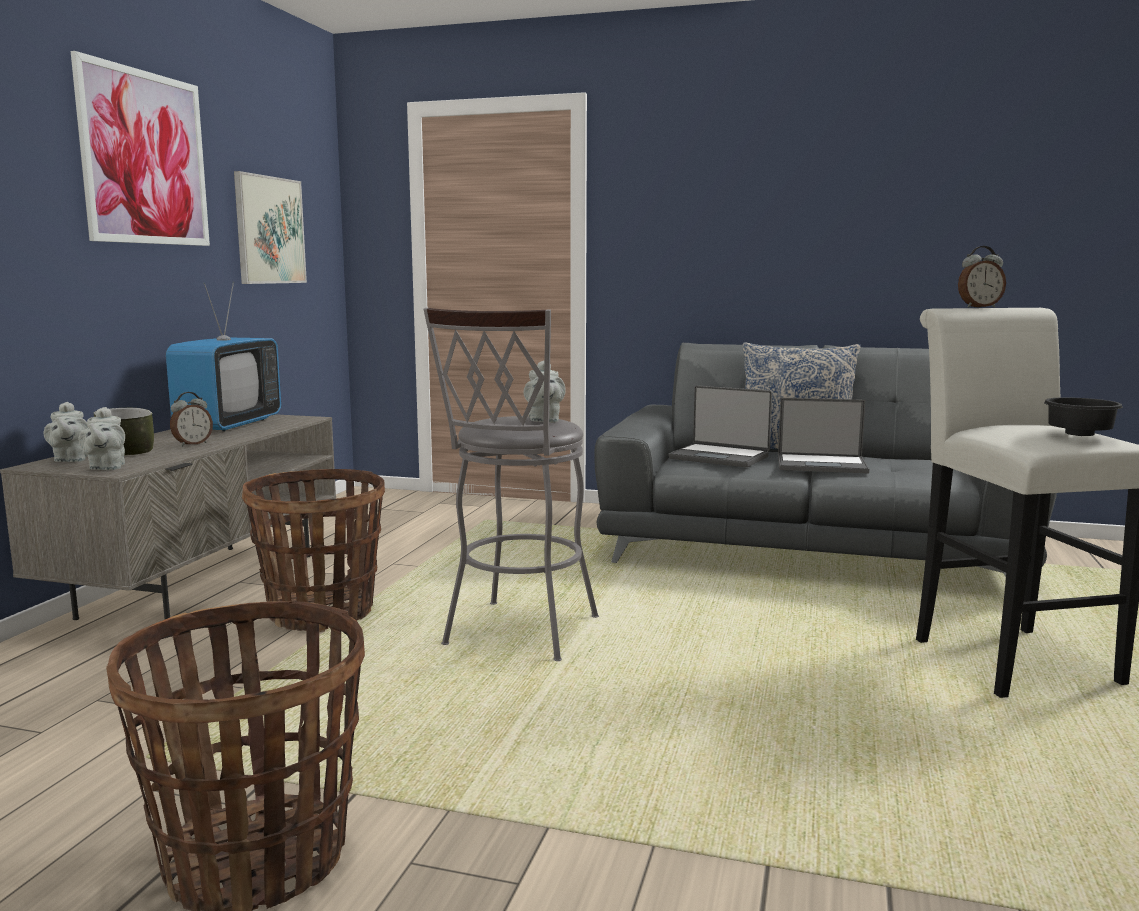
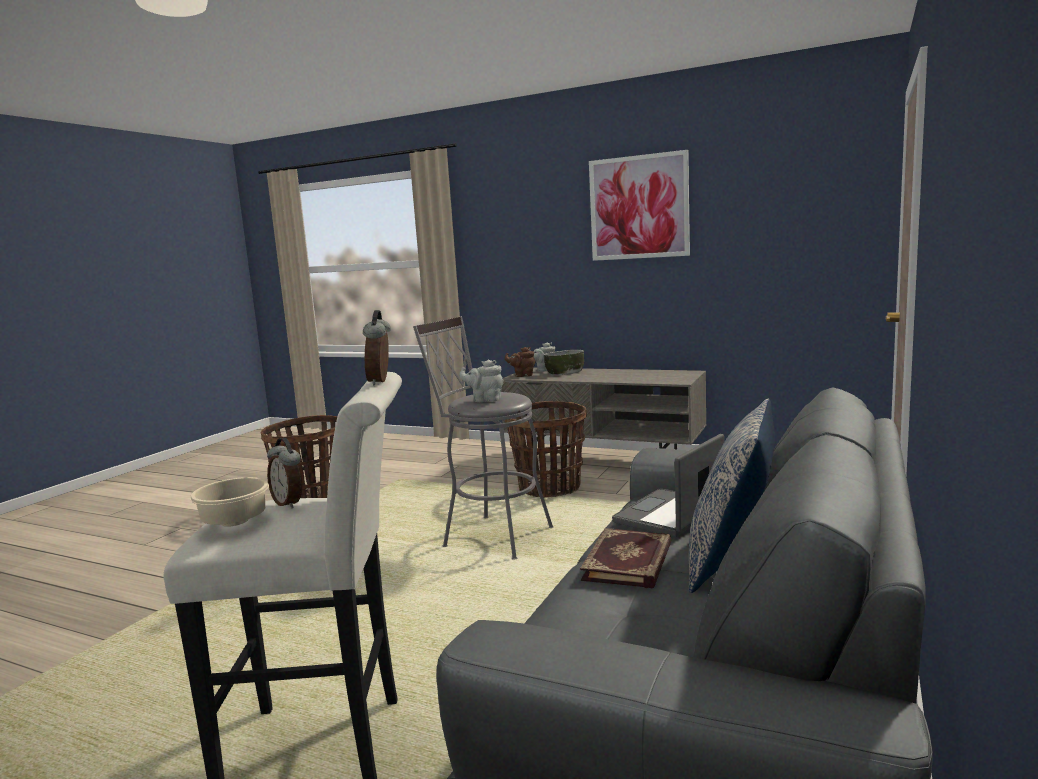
camera: 100 degrees right, 0 degrees up
grey teapot [79,407,125,470] -> brown teapot [505,347,535,377]
television [166,282,281,432] -> none
alarm clock [170,392,213,446] -> alarm clock moved to [267,438,302,508]
picture [234,171,307,284] -> none
laptop [778,398,869,473] -> book [580,528,672,589]
black bowl [1044,397,1123,436] -> beige bowl [190,477,269,527]

